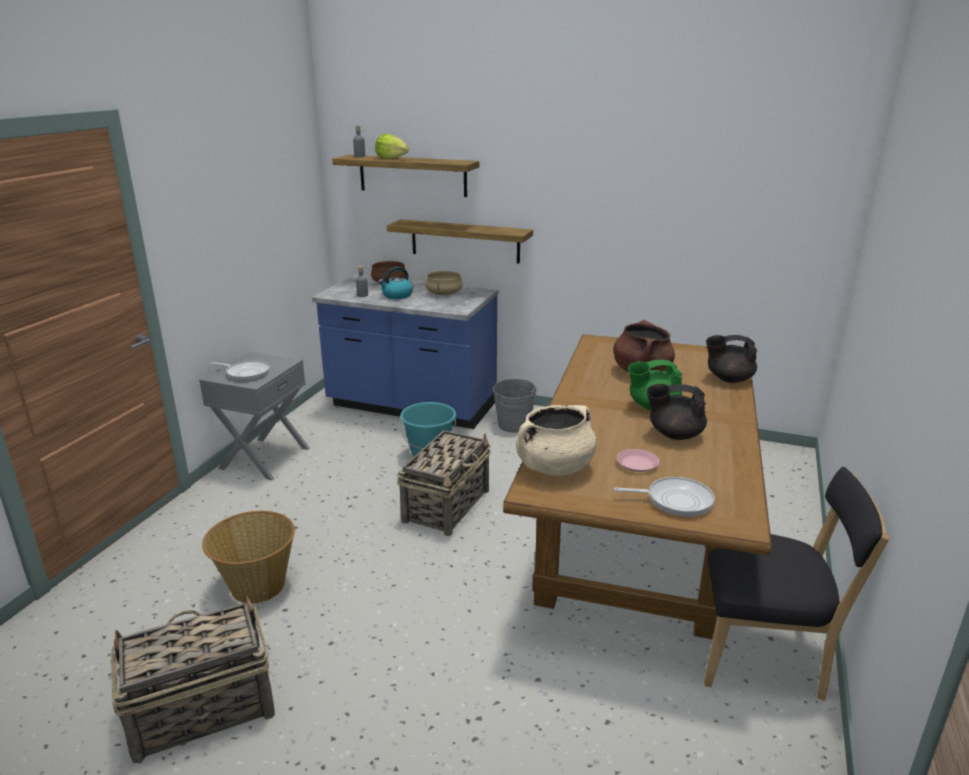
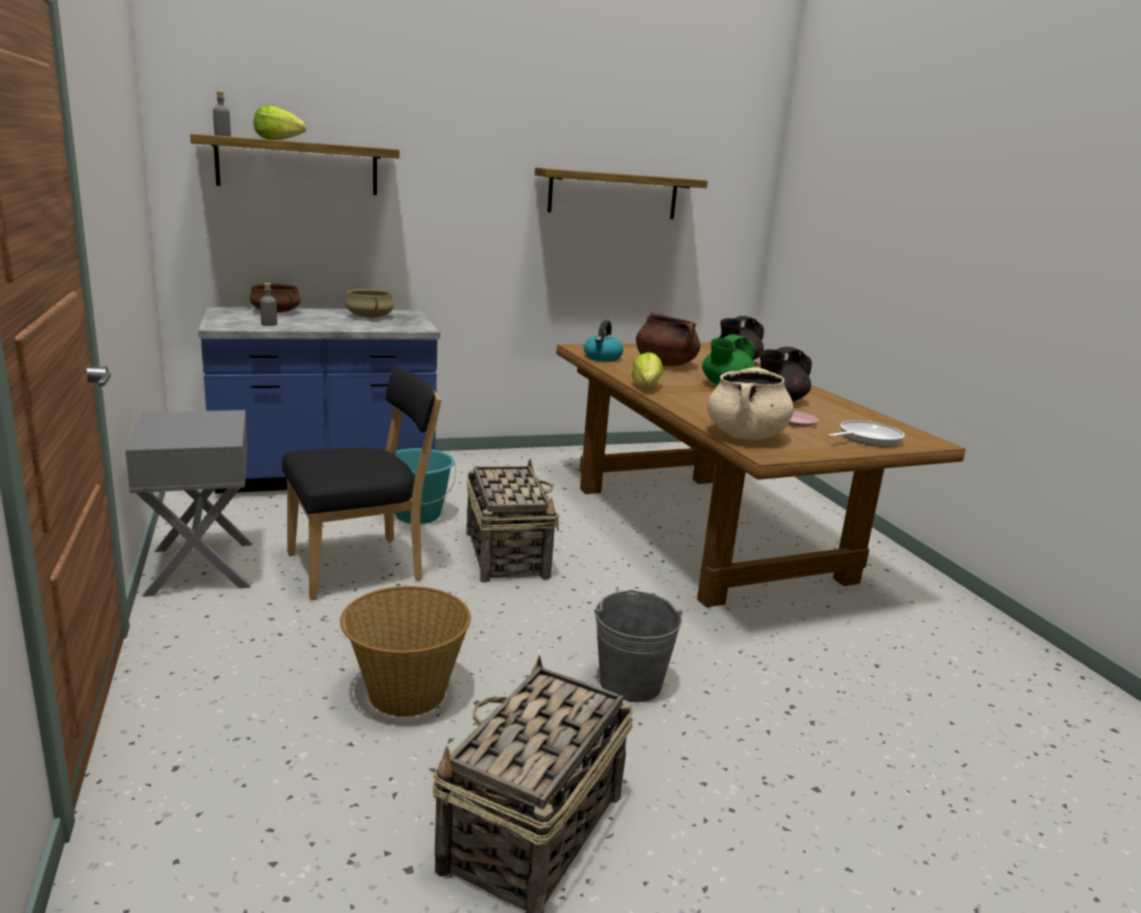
camera: 40 degrees left, 5 degrees down
frying pan [210,361,270,381] -> none
kettle [378,267,413,299] -> kettle moved to [584,320,623,362]
shelf [387,219,533,264] -> shelf moved to [535,168,708,219]
grey bucket [493,379,537,433] -> grey bucket moved to [594,590,683,702]
black chair [697,467,889,701] -> black chair moved to [282,367,442,600]
none -> lettuce [632,352,663,387]

